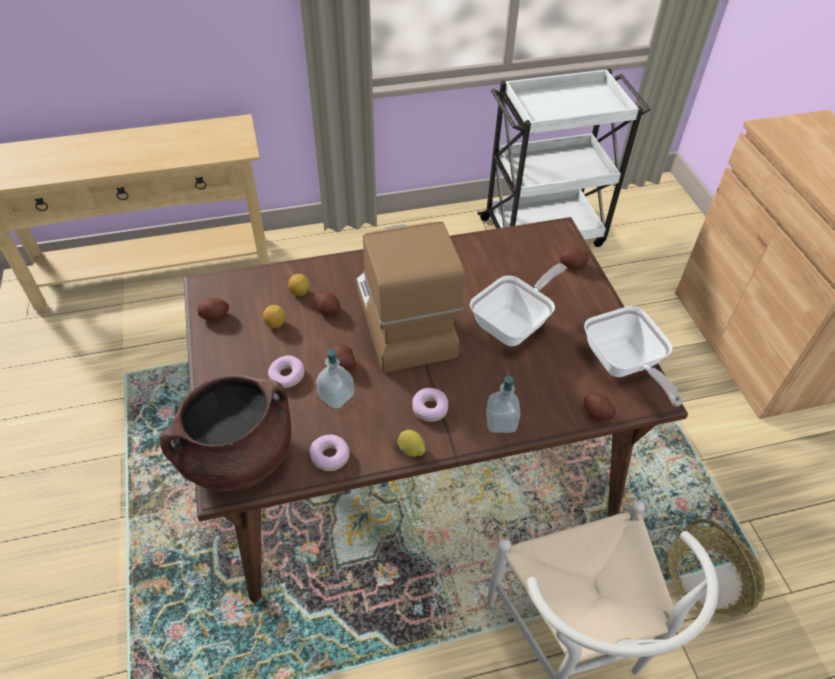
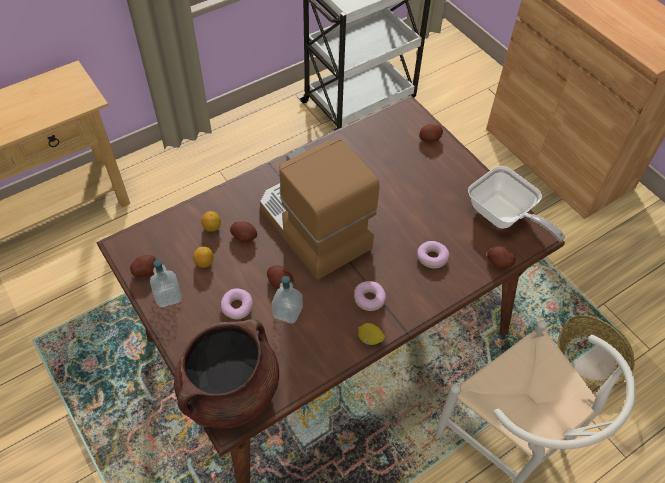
camera: 20 degrees left, 5 degrees up
donut [309,435,349,471] -> donut moved to [417,241,449,268]
frying pan [470,264,567,346] -> none
soap dispenser [486,372,520,433] -> soap dispenser moved to [150,256,182,307]

